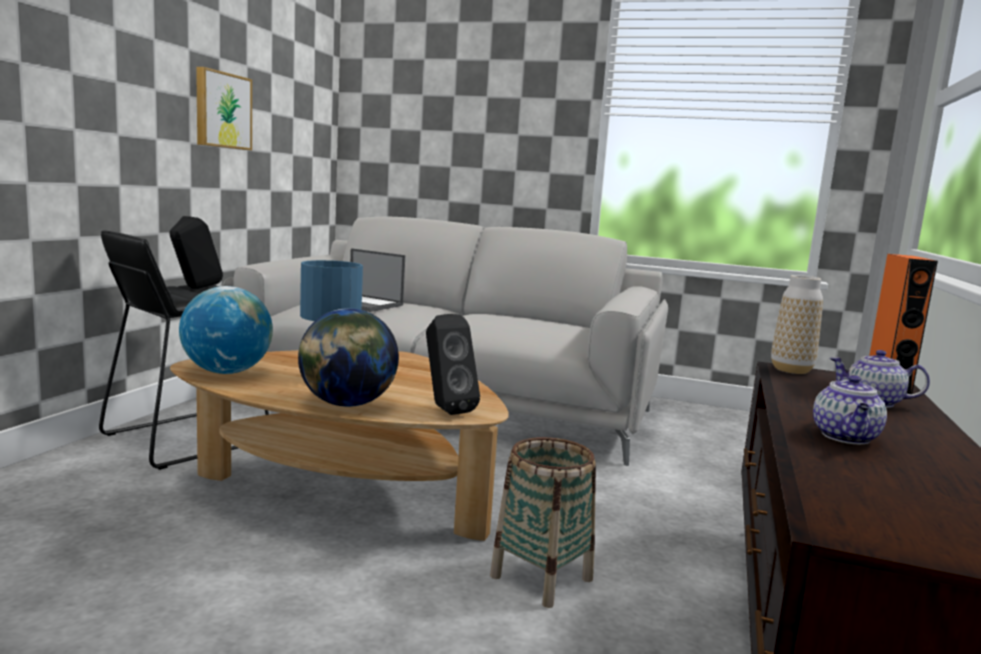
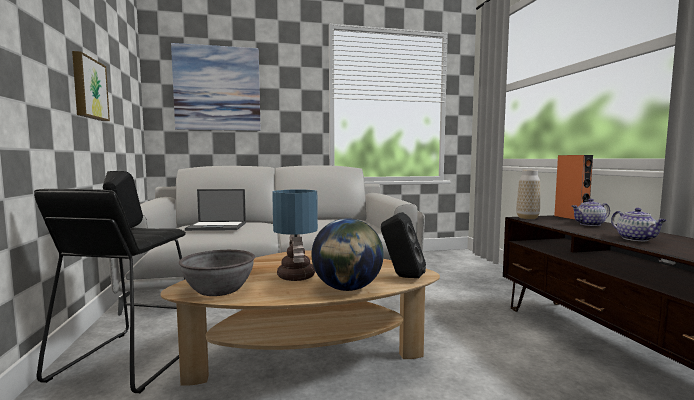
camera: 30 degrees left, 5 degrees down
globe [179,286,273,374] -> grey bowl [179,250,255,296]
basket [490,437,596,608] -> none
none -> picture [171,43,261,131]

